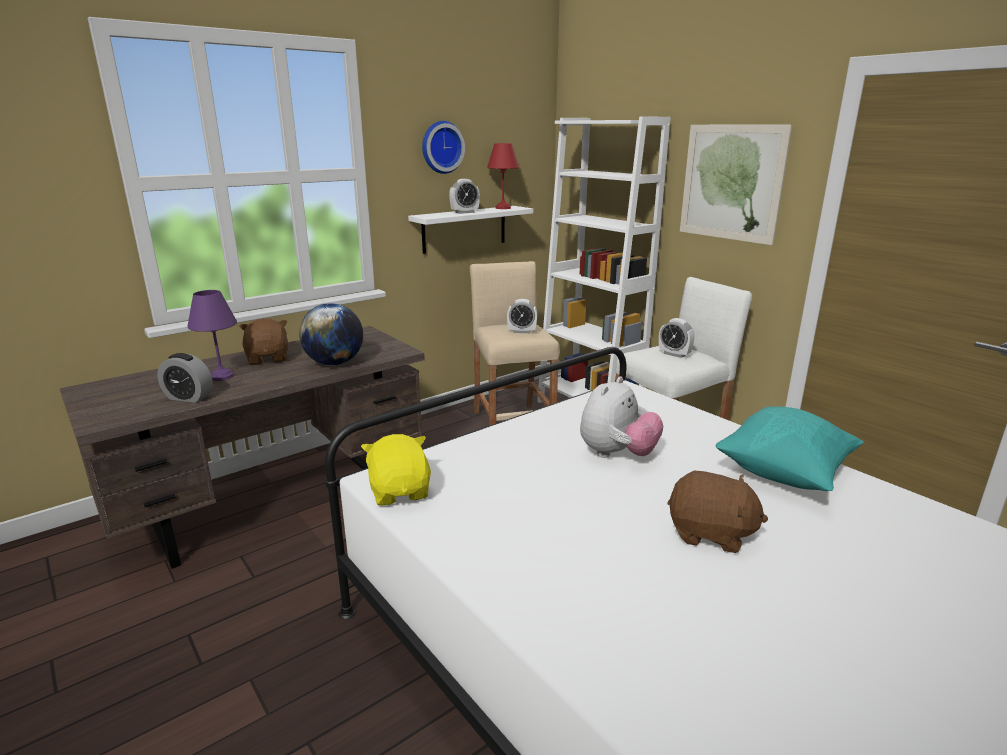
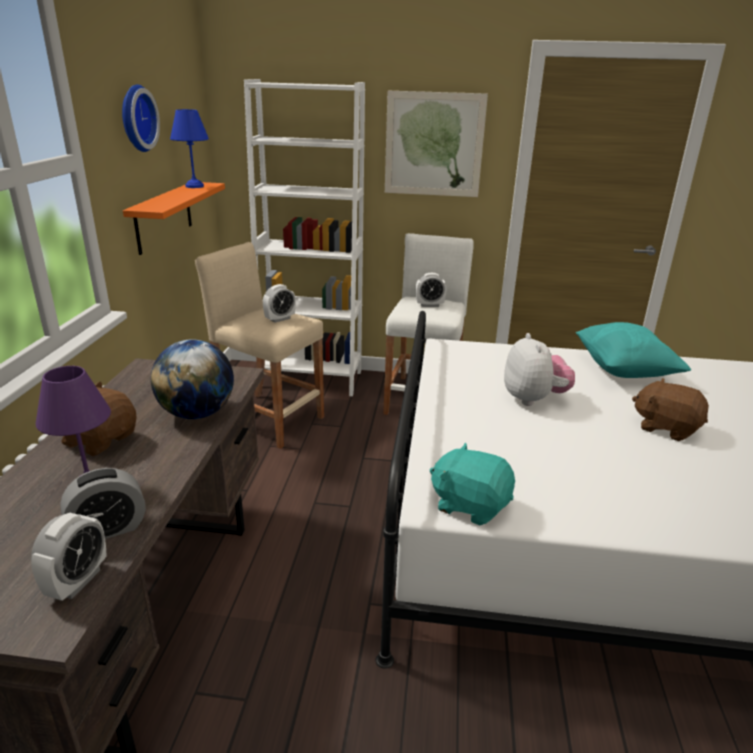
camera: 45 degrees left, 5 degrees up
yellow plush toy [361,434,431,506] -> turquoise plush toy [430,442,515,525]
white shelf [408,206,533,254] -> orange shelf [123,182,225,255]
alarm clock [449,179,480,214] -> alarm clock moved to [31,513,107,601]
red table lamp [487,143,519,209] -> blue table lamp [170,109,209,188]
brown plush toy [667,470,768,553] -> brown plush toy turned 120 degrees counterclockwise [632,378,709,441]

